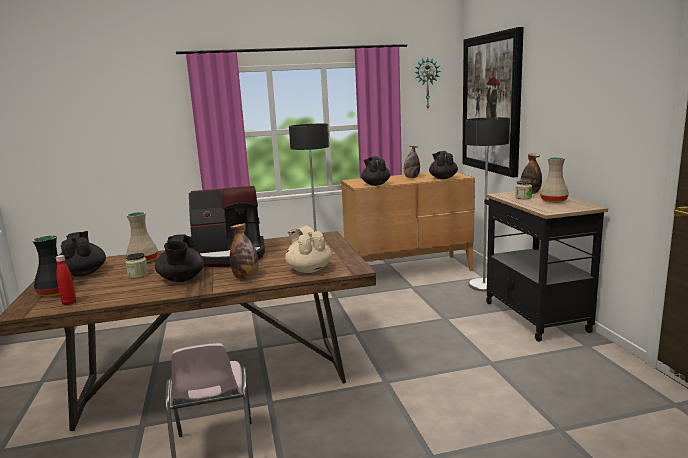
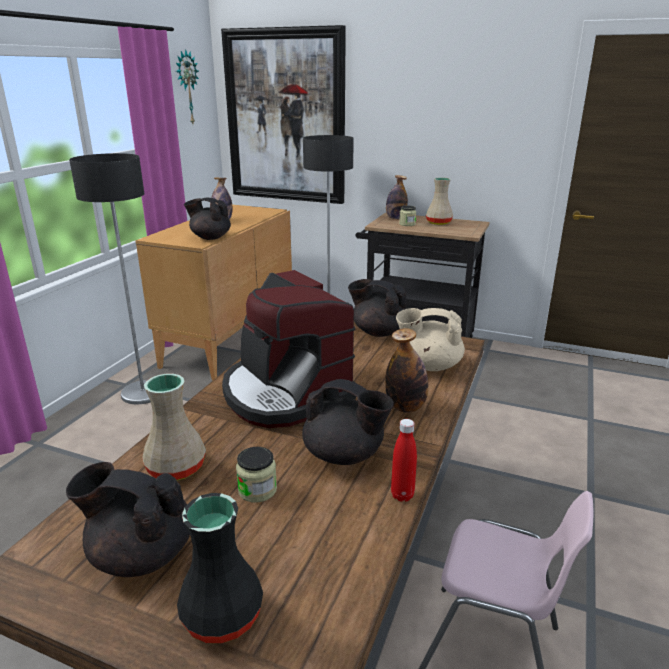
camera: 55 degrees left, 10 degrees up
red bottle [56,255,76,305] -> red bottle moved to [391,419,417,502]
coffee machine [189,186,265,267] -> coffee machine turned 120 degrees clockwise [222,270,356,428]
black teapot [429,151,458,179] -> black teapot moved to [348,279,407,337]

